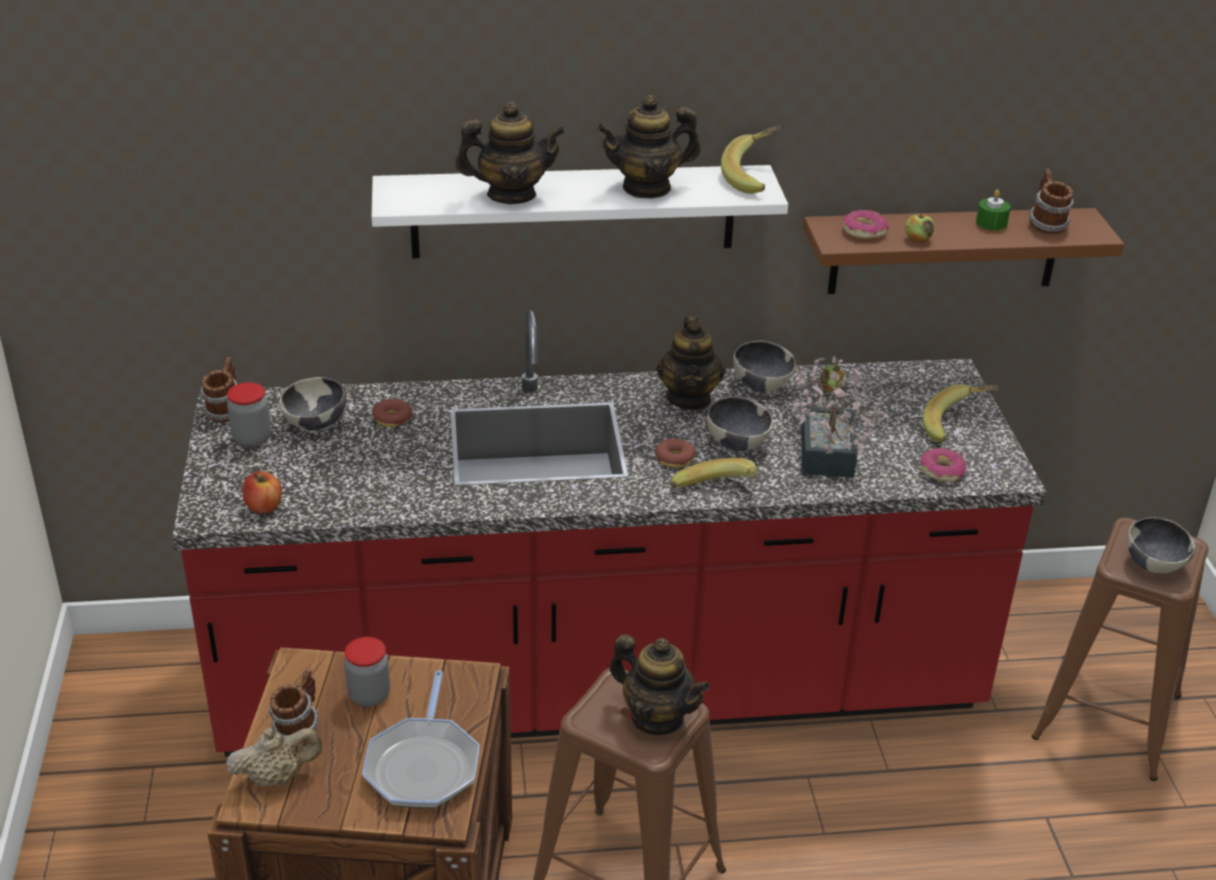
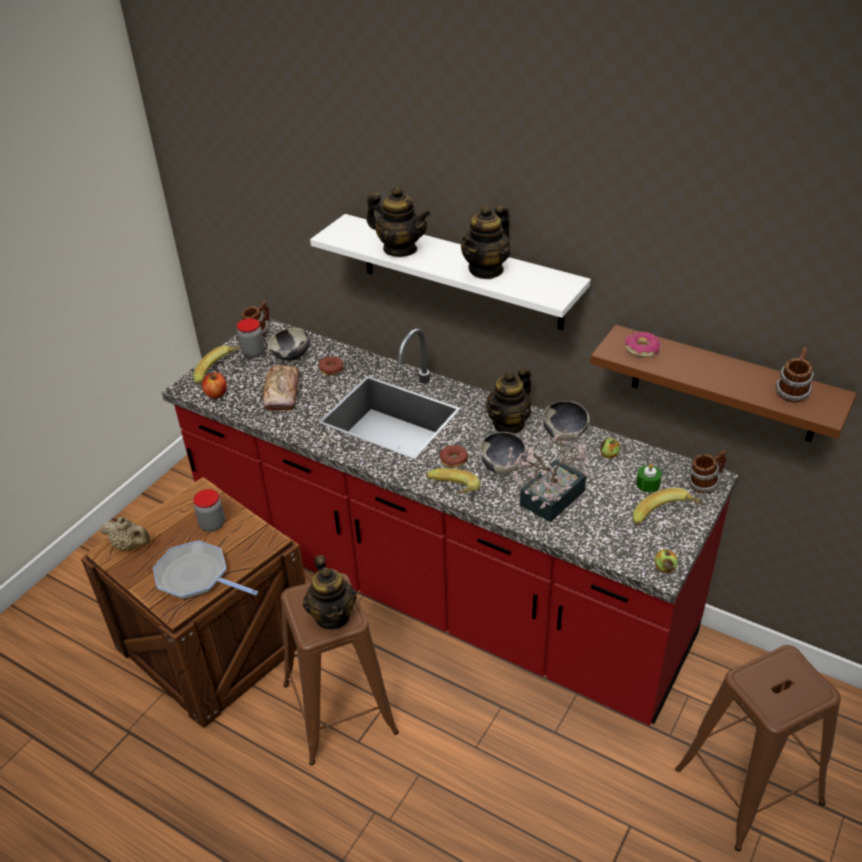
camera: 40 degrees right, 5 degrees up
mug [268,669,319,740] -> mug moved to [689,450,726,493]
frying pan [362,670,480,808] -> frying pan turned 75 degrees clockwise [153,540,258,599]
teapot [597,95,701,199] -> teapot turned 75 degrees counterclockwise [461,205,510,279]
banana [721,125,781,194] -> banana moved to [193,345,242,384]
apple [905,211,934,242] -> apple moved to [654,549,678,573]
donut [920,448,966,482] -> none
green candle [976,190,1011,231] -> green candle moved to [636,463,662,493]
bowl [1127,517,1195,574] -> none
none -> bread [263,365,299,411]

